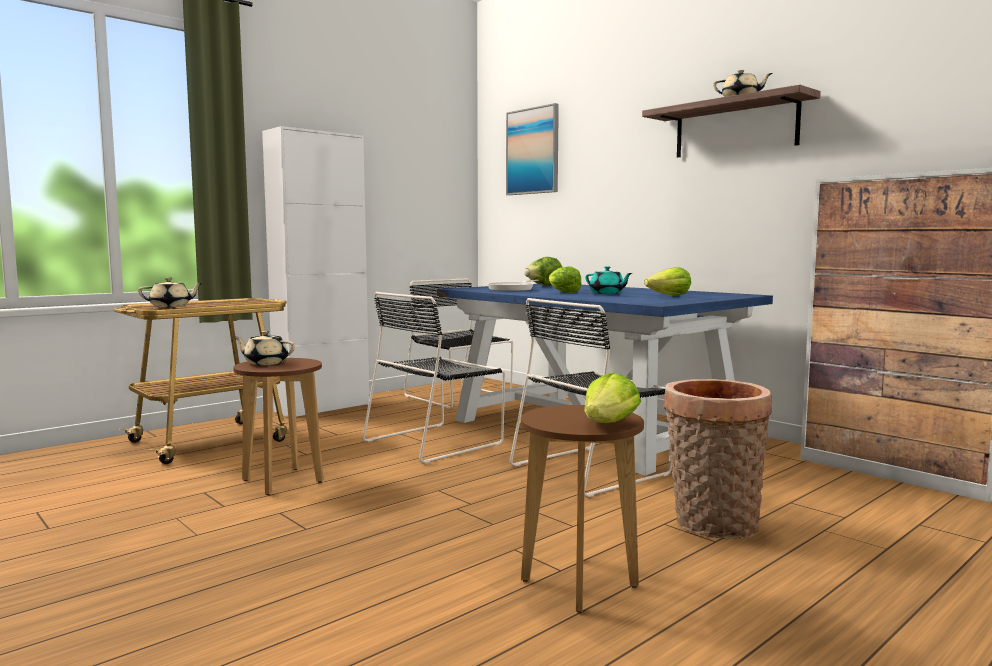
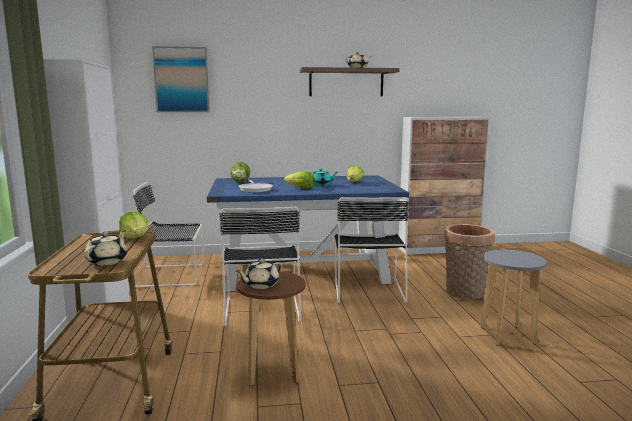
camera: 55 degrees left, 5 degrees up
brown stool [521,405,644,612] -> grey stool [480,250,547,346]
lettuce [584,372,641,423] -> lettuce moved to [119,212,149,239]

